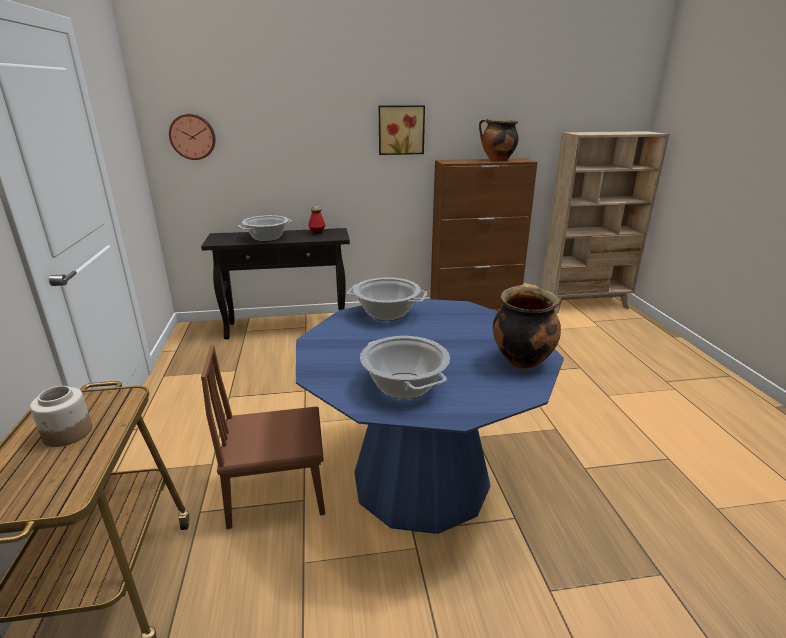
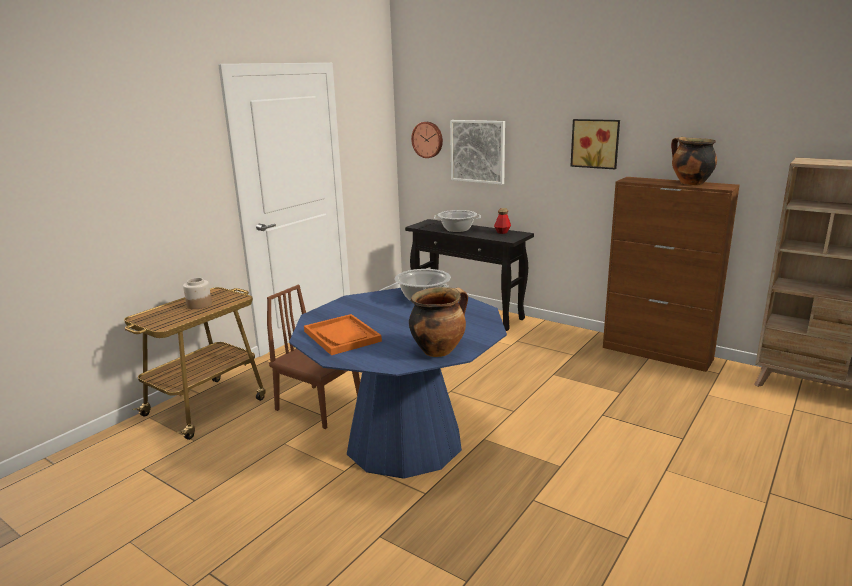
camera: 45 degrees right, 5 degrees down
cooking pot [360,336,450,399] -> orange tray [304,314,382,355]
none -> picture [450,120,505,185]

